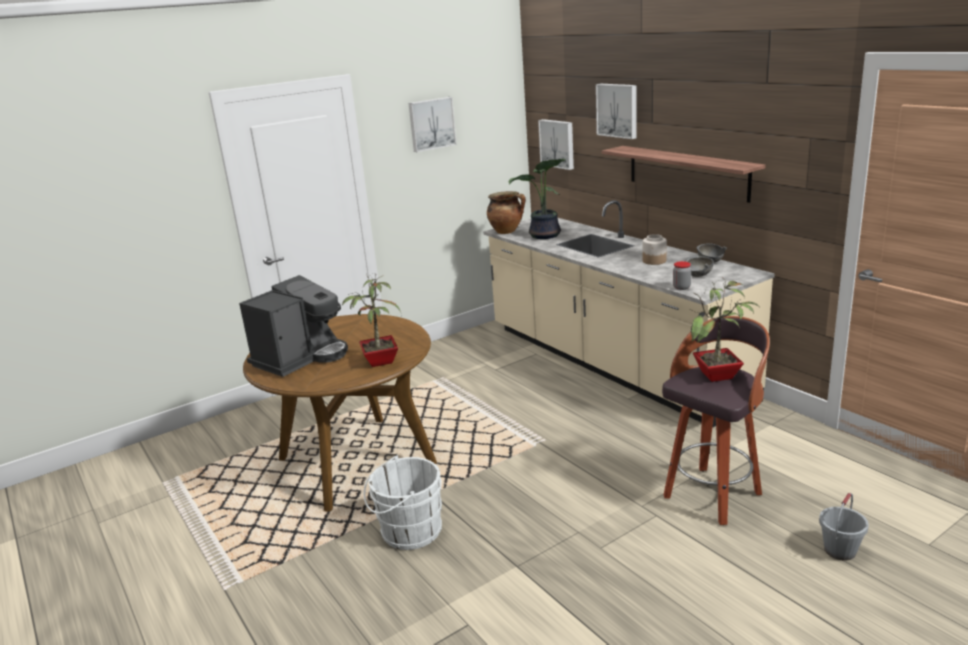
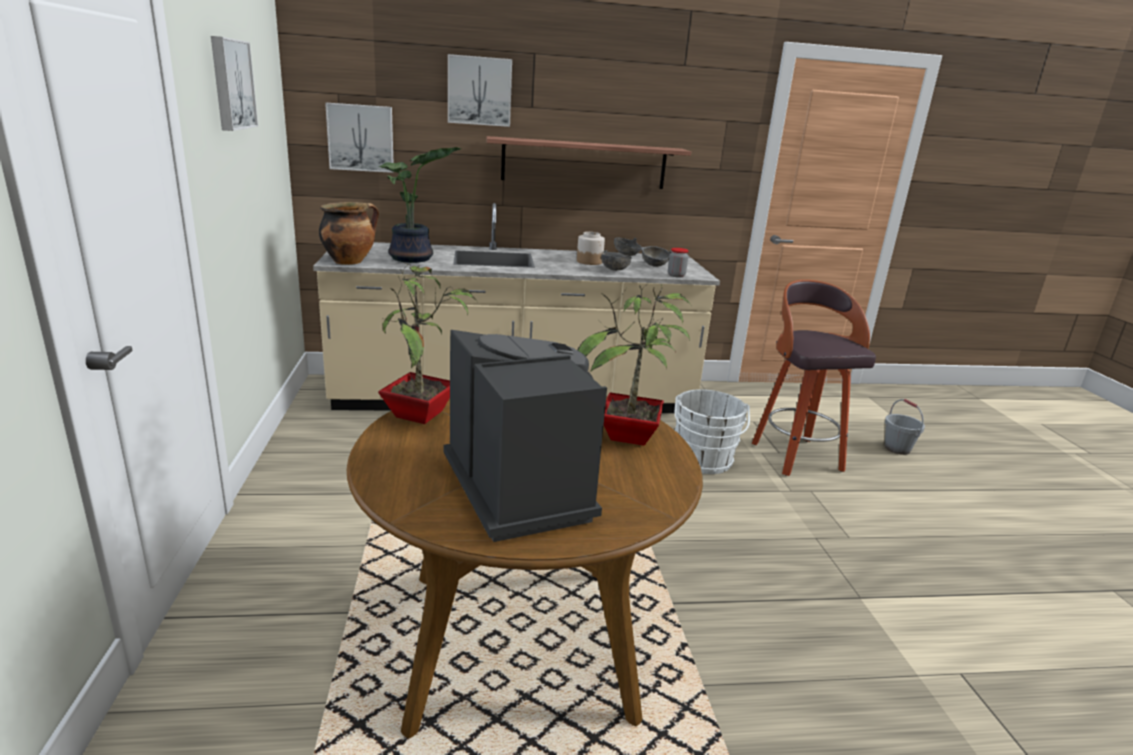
camera: 65 degrees left, 0 degrees up
white bucket [364,455,442,550] -> white bucket moved to [675,389,750,474]
potted plant [691,281,759,382] -> potted plant moved to [378,262,478,424]
none -> grey bowl [601,250,632,271]

